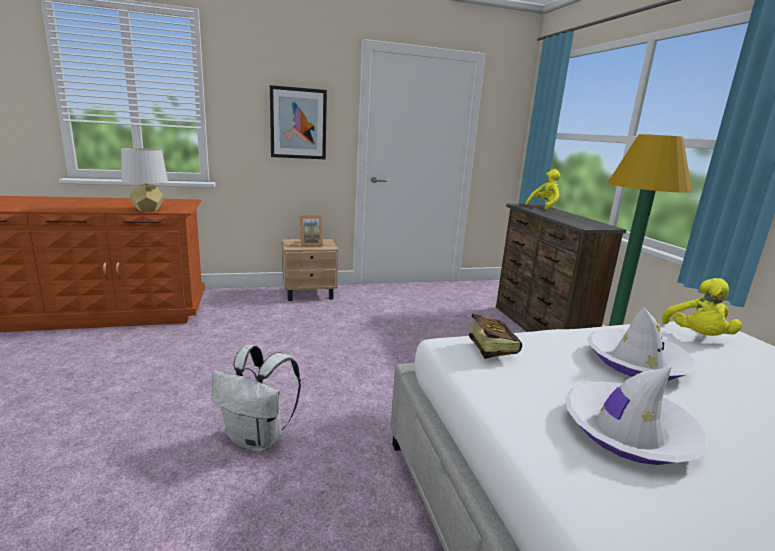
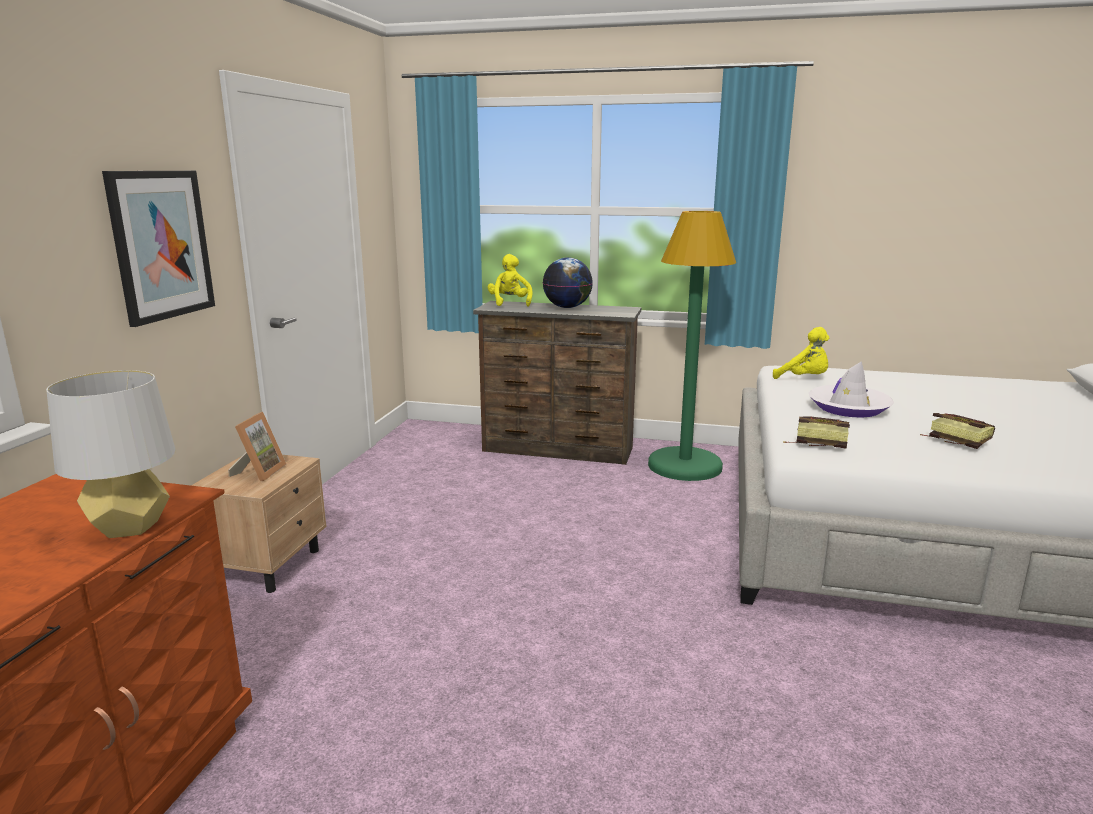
camera: 60 degrees left, 0 degrees up
white backpack [212,345,301,452] -> none
white hat [565,367,710,465] -> book [920,413,995,449]
none -> globe [543,258,593,308]

